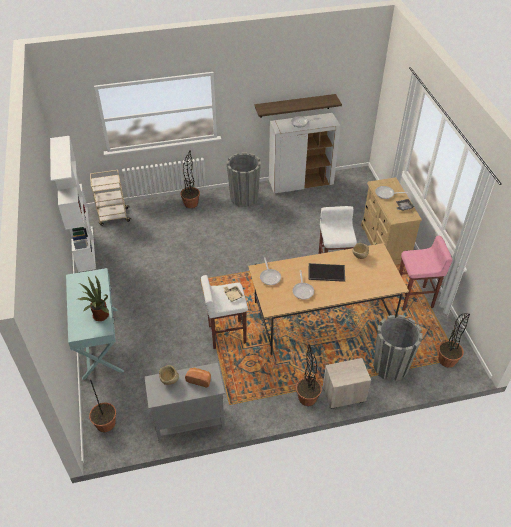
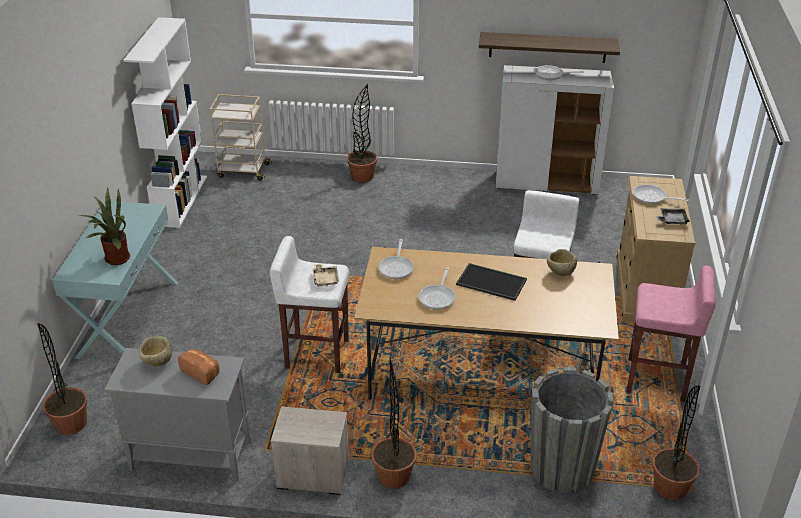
camera: 20 degrees right, 10 degrees down
grey planter [227,152,261,207] -> none
nightstand [323,358,371,409] -> nightstand moved to [271,406,349,495]

